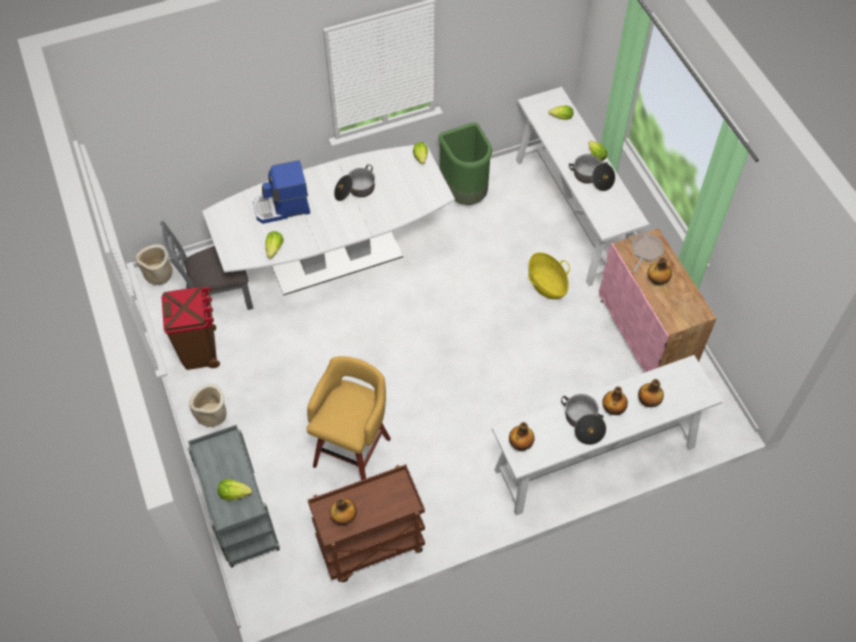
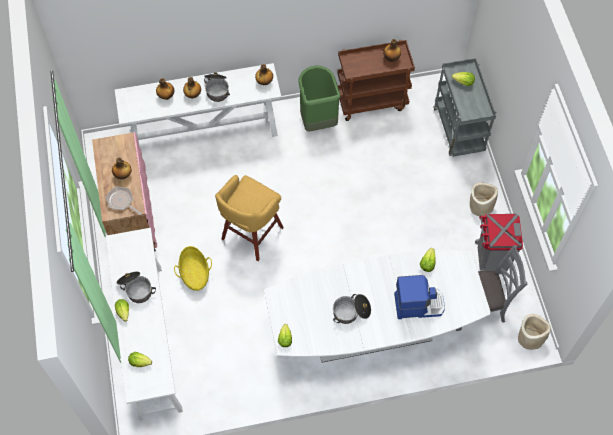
camera: 170 degrees left, 5 degrees up
brown trash can [162,287,220,370] -> grey trash can [475,214,523,274]
yellow stool [306,356,391,480] -> yellow stool moved to [215,175,284,261]
green trash can [438,122,492,205] -> green trash can moved to [299,65,341,131]
frying pan [632,233,664,273] -> frying pan turned 90 degrees clockwise [106,187,142,215]

